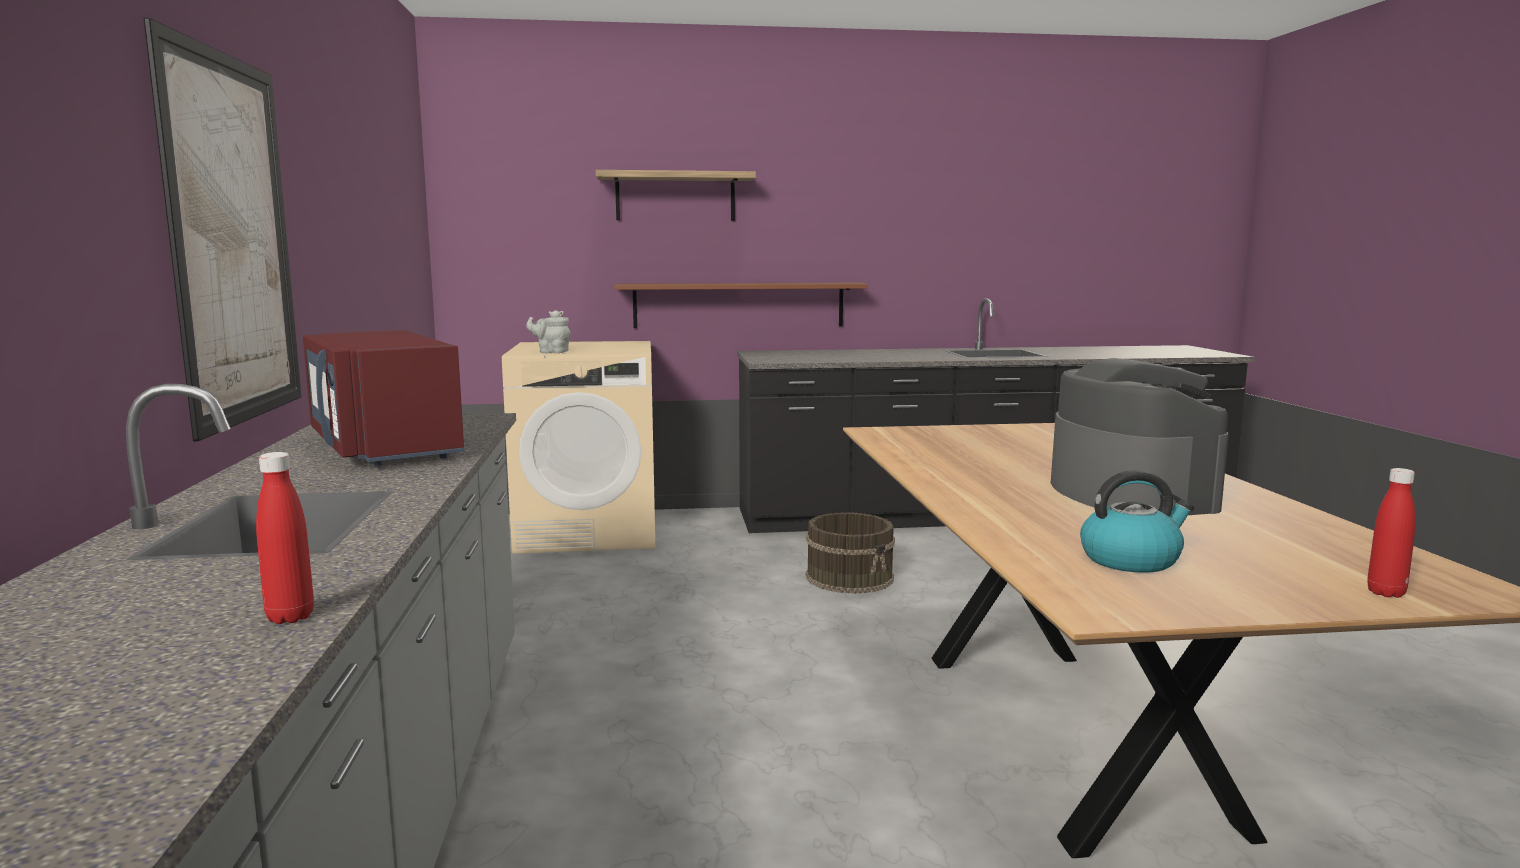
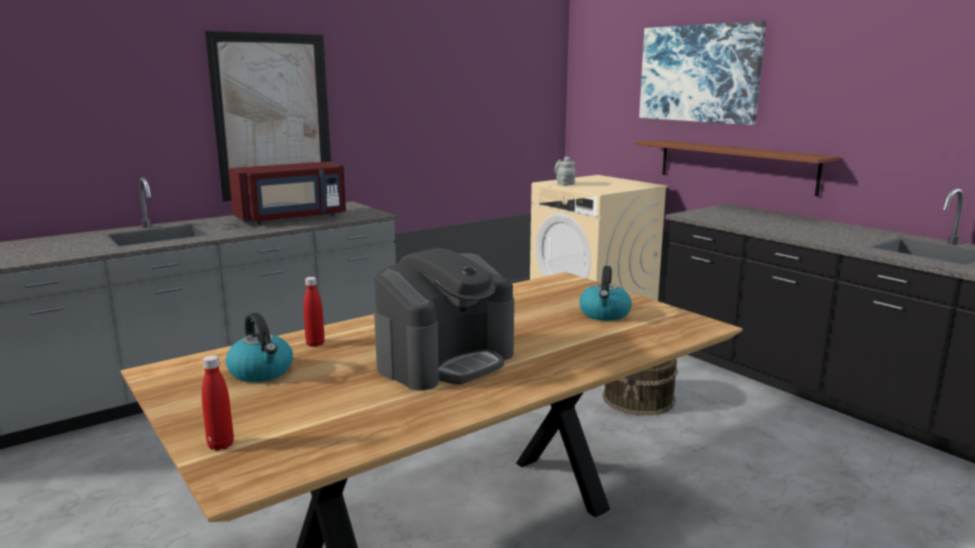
camera: 60 degrees right, 5 degrees up
red bottle [256,452,314,624] -> red bottle moved to [303,277,325,347]
red microwave [303,330,464,466] -> red microwave turned 150 degrees counterclockwise [228,161,346,224]
shelf [595,170,756,221] -> picture [639,21,766,125]
none -> kettle [579,266,632,321]

